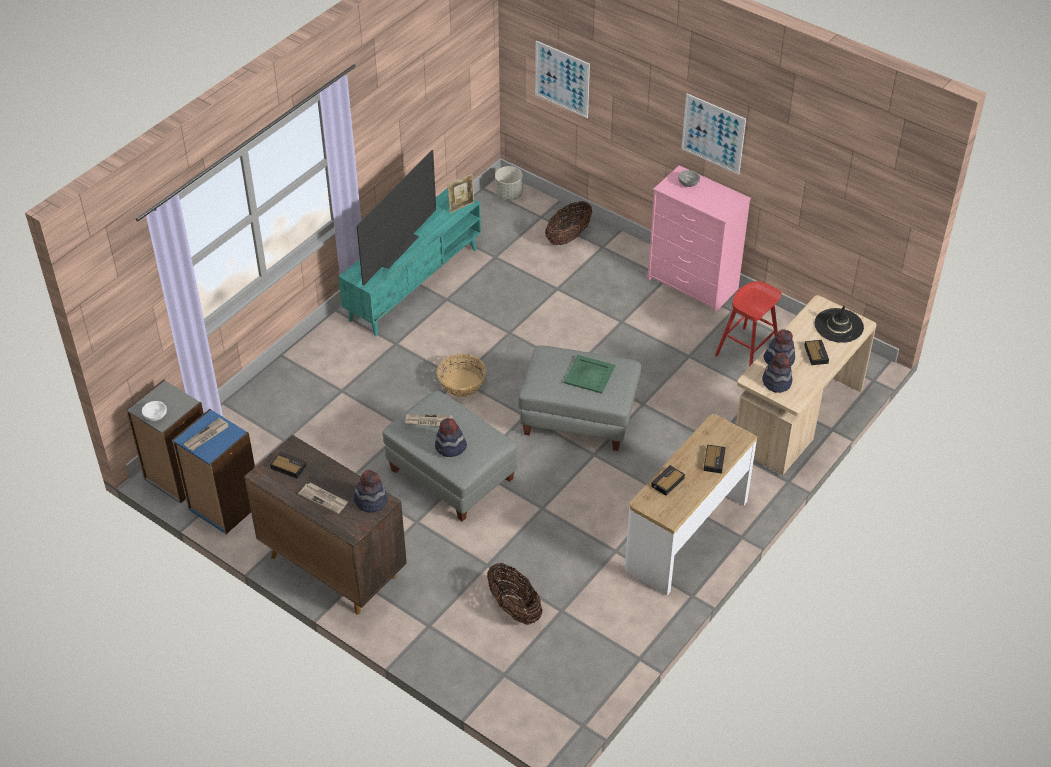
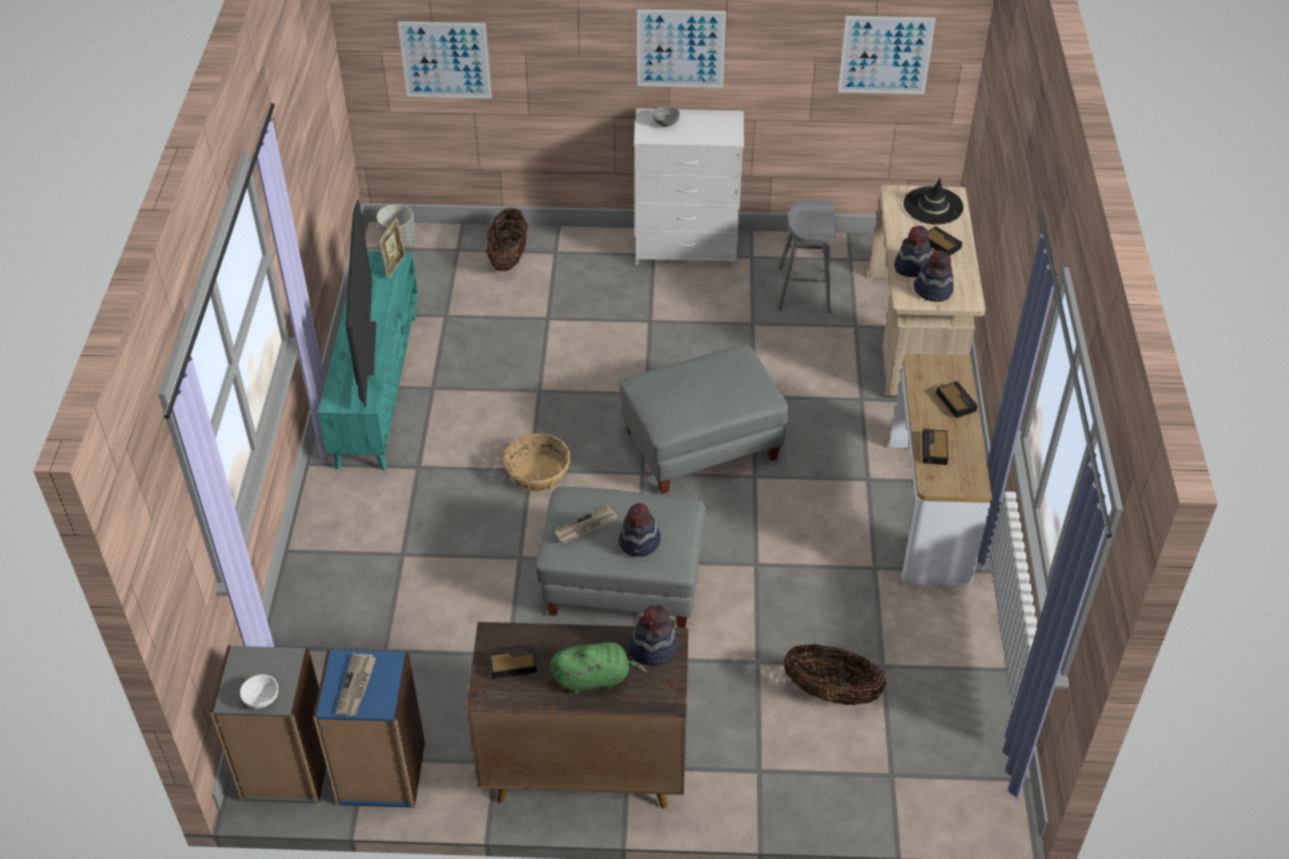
camera: 35 degrees left, 0 degrees up
newspaper [298,482,348,514] -> green plush toy [550,642,647,693]
green tray [564,355,615,394] -> none
pink dresser [648,165,751,313] -> white dresser [634,108,744,268]
red stool [715,281,781,367] -> grey stool [777,200,835,313]
none -> picture [838,16,936,94]

